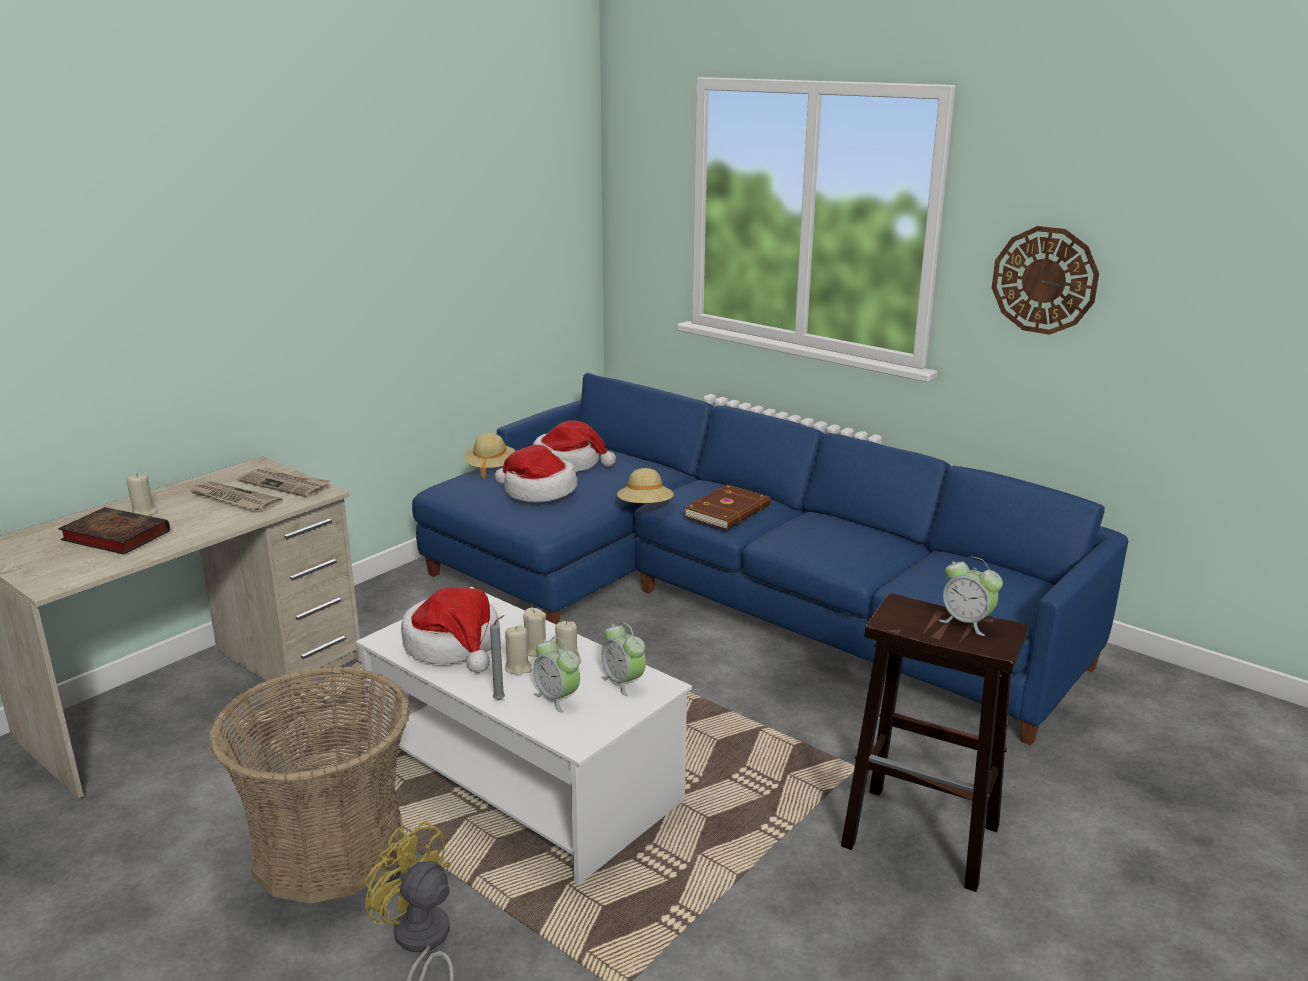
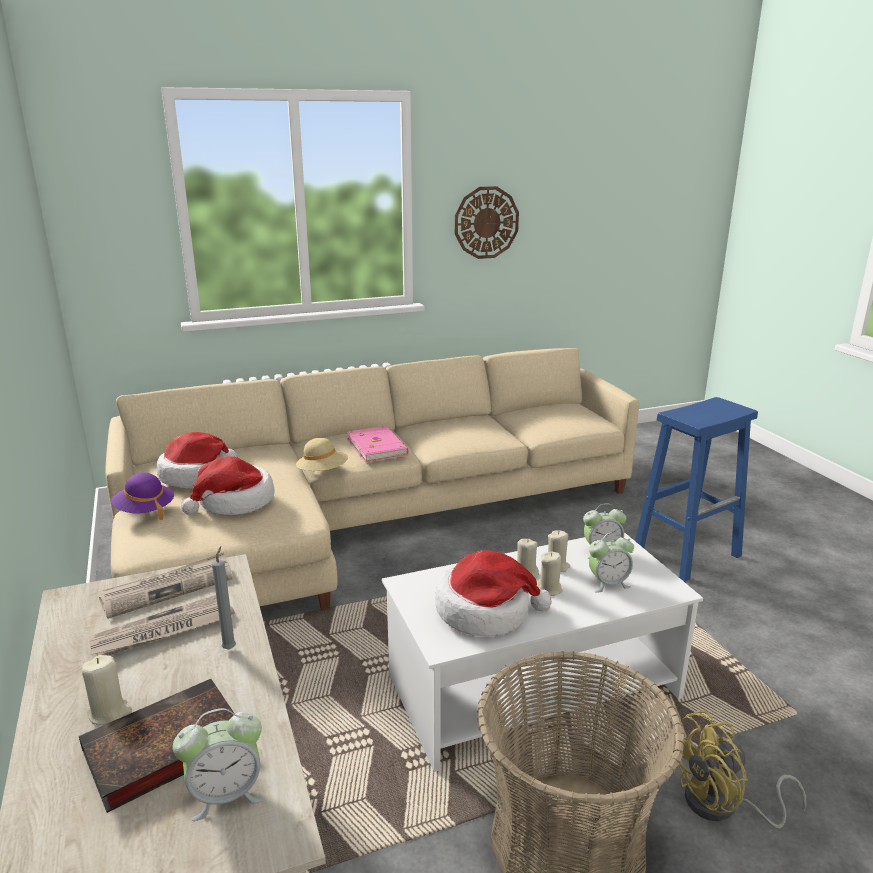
camera: 60 degrees left, 0 degrees up
blue sofa [412,373,1128,746] -> beige sofa [105,348,640,610]
beige hat [464,433,516,479] -> purple hat [111,473,174,520]
grey candle [490,615,505,700] -> grey candle moved to [212,546,236,649]
brown book [684,485,771,530] -> pink book [347,426,409,463]
brown stool [841,593,1029,892] -> blue stool [635,397,758,581]
alarm clock [939,557,1003,636] -> alarm clock moved to [173,708,265,821]

